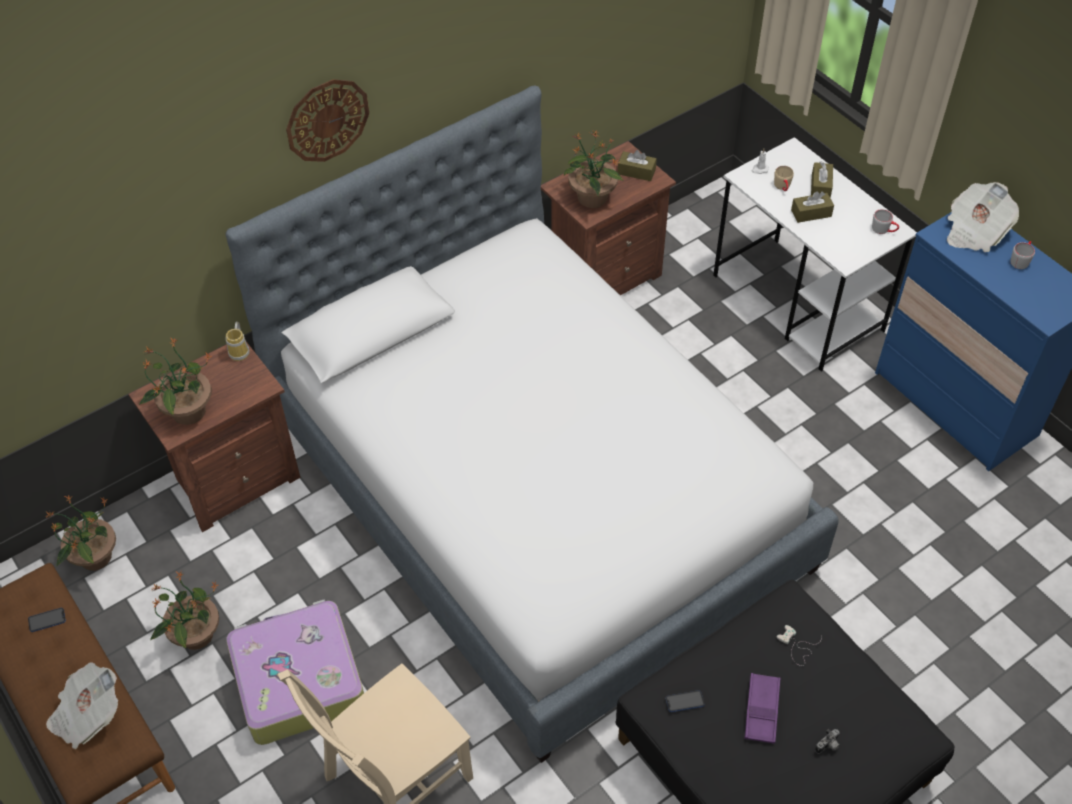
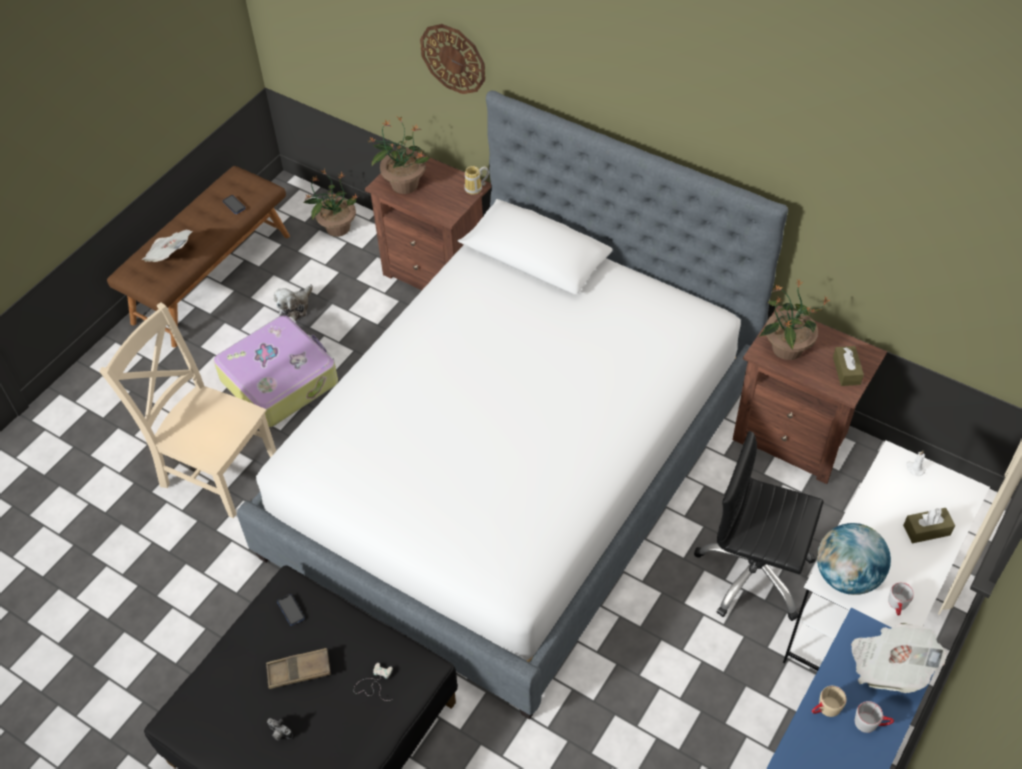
camera: 70 degrees right, 0 degrees up
potted plant [150,571,219,650] -> plush toy [274,285,313,321]
wall clock [286,79,369,162] -> wall clock moved to [420,24,485,94]
purple tray [744,673,781,744] -> brown tray [266,648,331,689]
beige mug [774,166,794,191] -> beige mug moved to [812,686,847,717]
brown tissue box [791,191,834,223] -> none
none -> black office chair [694,431,824,621]
none -> globe [817,523,891,595]

